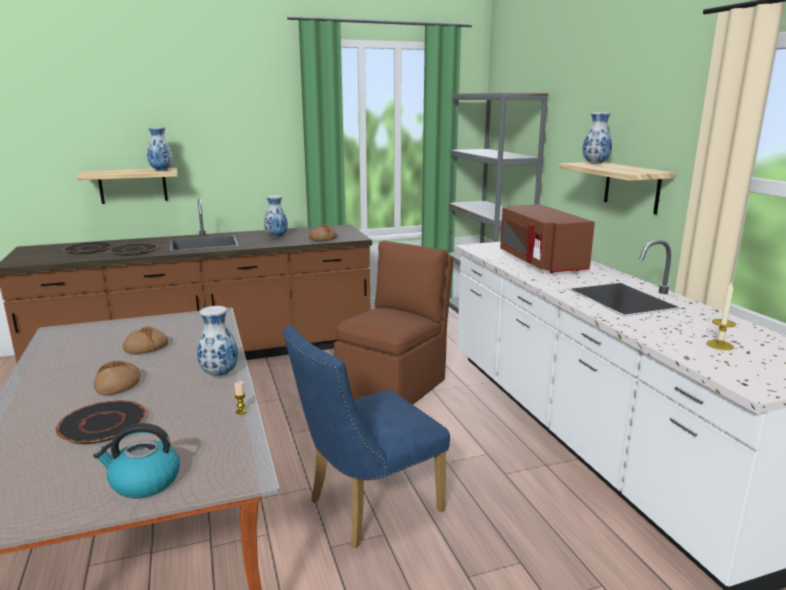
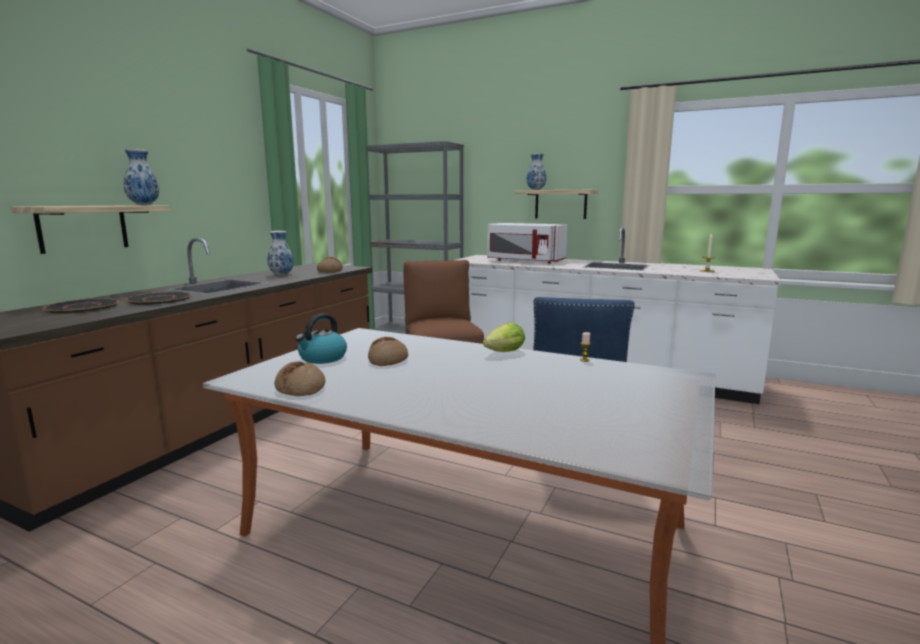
camera: 45 degrees left, 5 degrees down
black plate [56,400,146,444] -> none
kettle [93,423,180,498] -> kettle moved to [295,313,347,364]
bread [94,361,140,395] -> bread moved to [274,361,326,396]
vase [197,306,238,377] -> lettuce [483,322,525,352]
brown microwave [500,204,595,273] -> white microwave [487,223,567,264]

